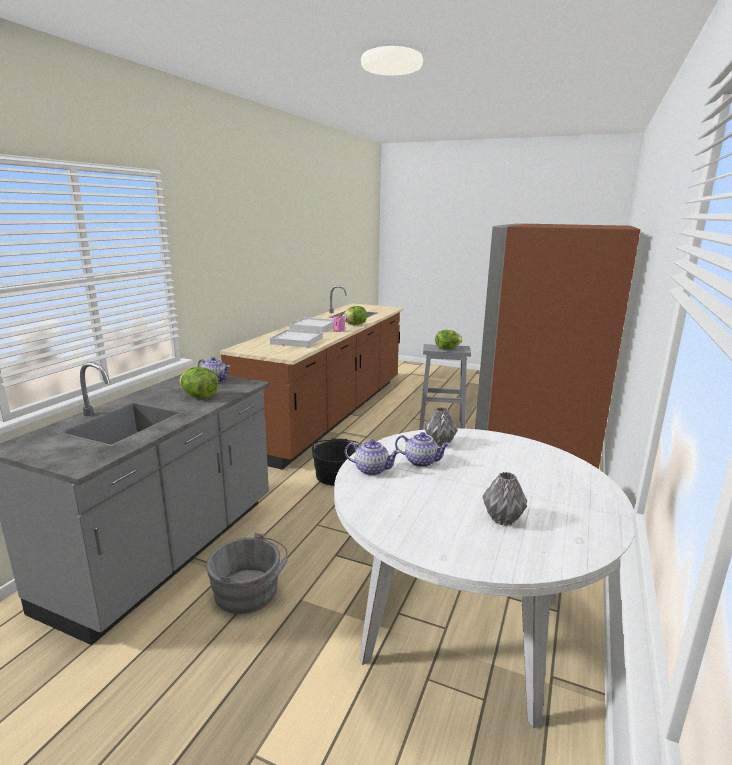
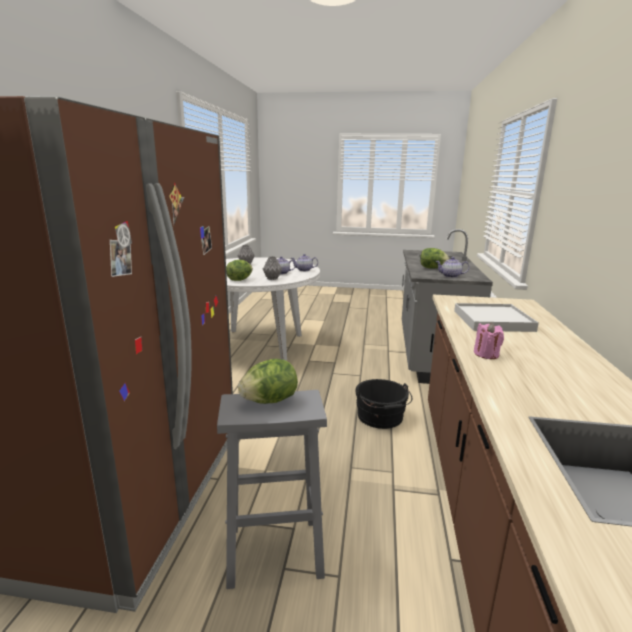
camera: 165 degrees right, 0 degrees up
grey bucket [206,533,288,614] -> none
white tray [289,317,334,332] -> none
lettuce [343,306,367,325] -> lettuce moved to [226,260,253,281]

